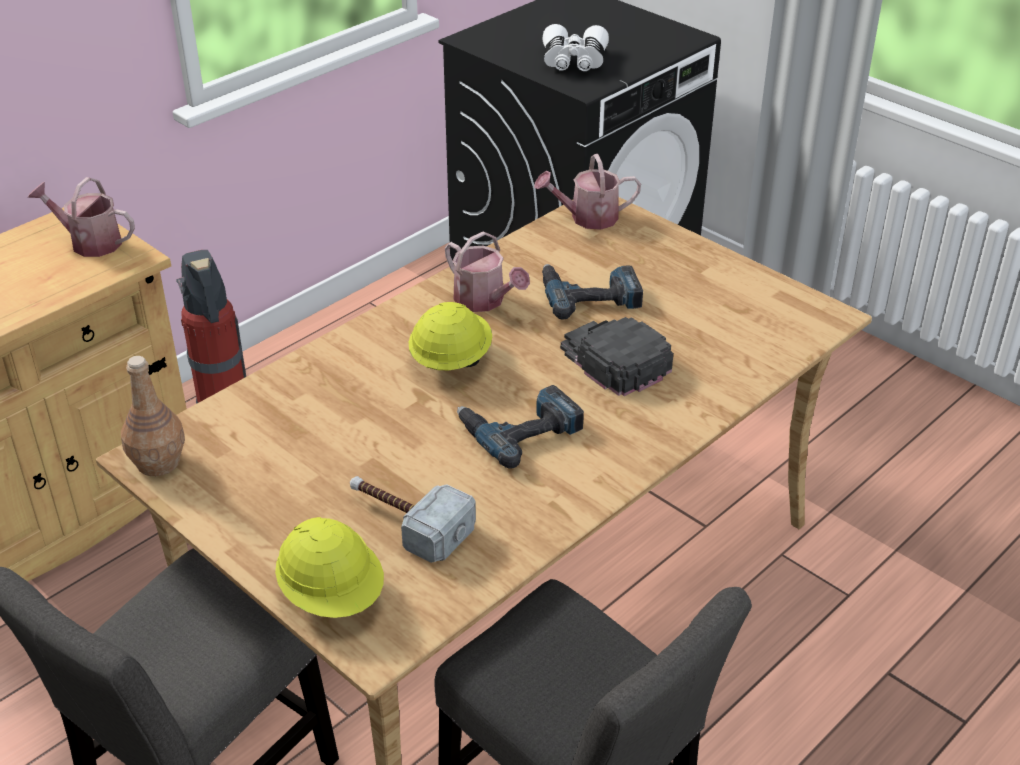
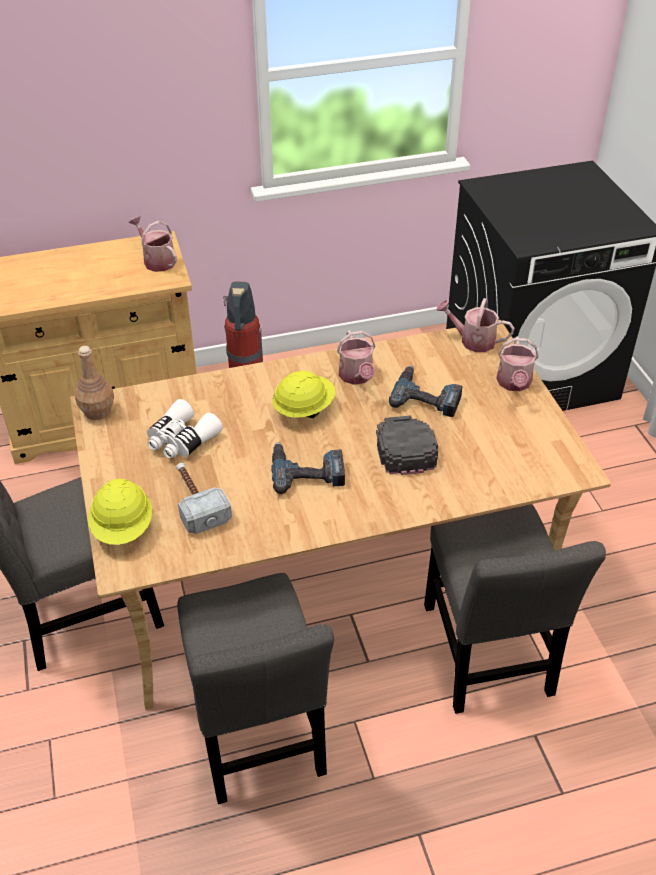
camera: 30 degrees right, 5 degrees up
white binoculars [542,24,609,71] -> white binoculars moved to [147,399,223,459]
none -> grey chair [424,504,606,714]
none -> watering can [496,336,538,391]

